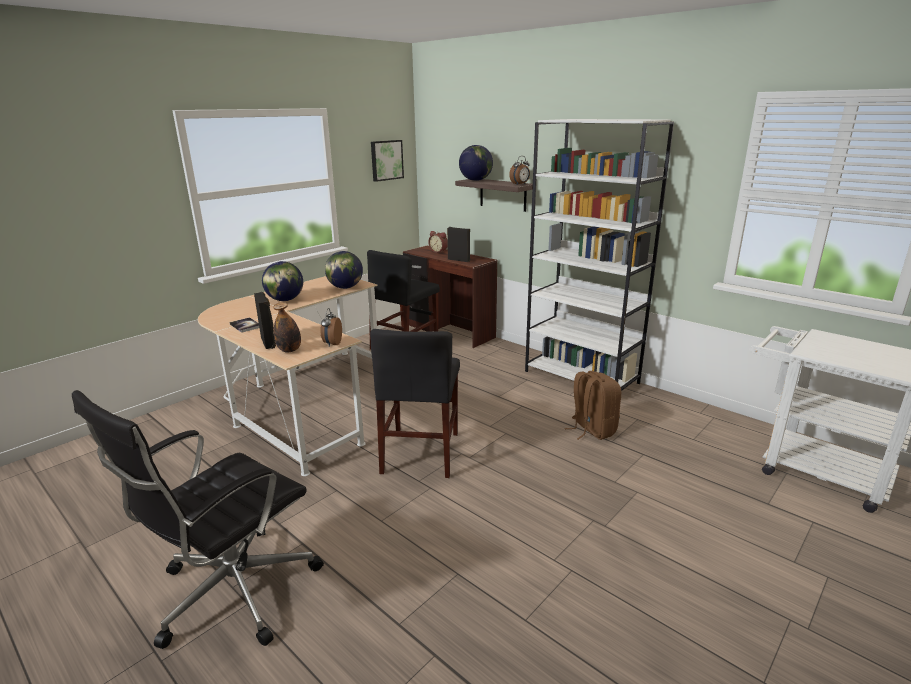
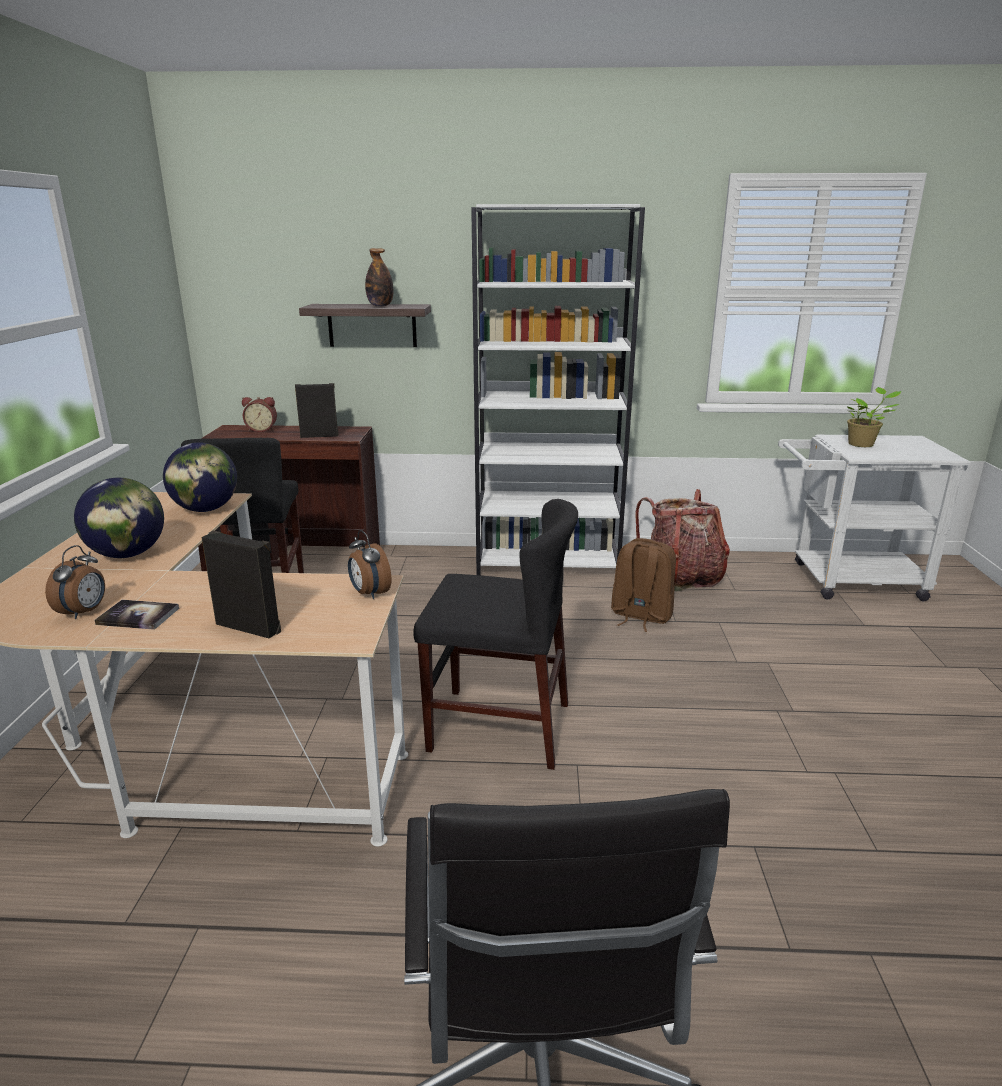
camera: 40 degrees left, 0 degrees up
bottle [273,302,301,352] -> bottle moved to [365,248,394,307]
black chair [370,329,460,478] -> black chair turned 45 degrees counterclockwise [413,499,578,770]
picture [371,140,404,182] -> none
globe [459,145,493,181] -> none
alarm clock [509,156,530,184] -> alarm clock moved to [45,545,105,619]
none -> backpack [635,489,730,591]
none -> potted plant [847,387,902,447]

